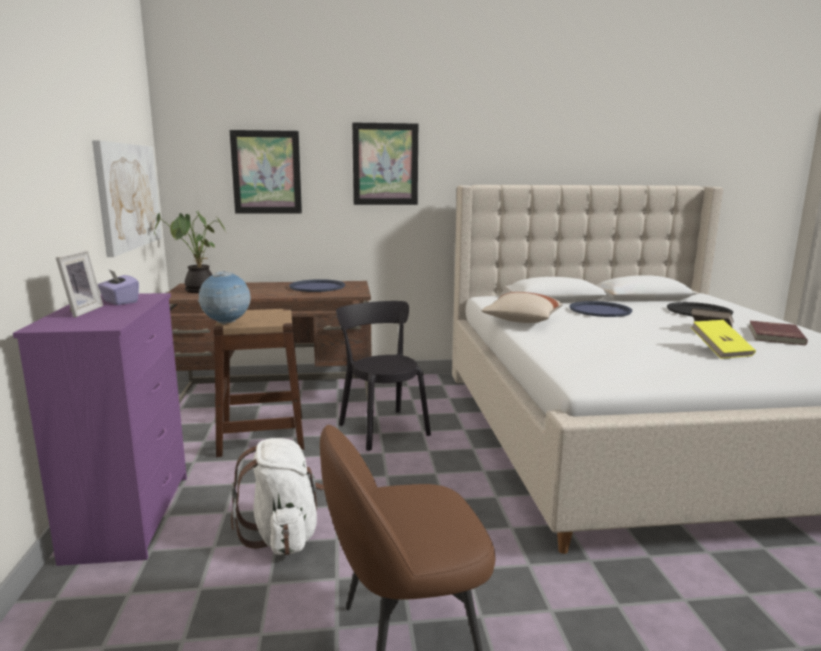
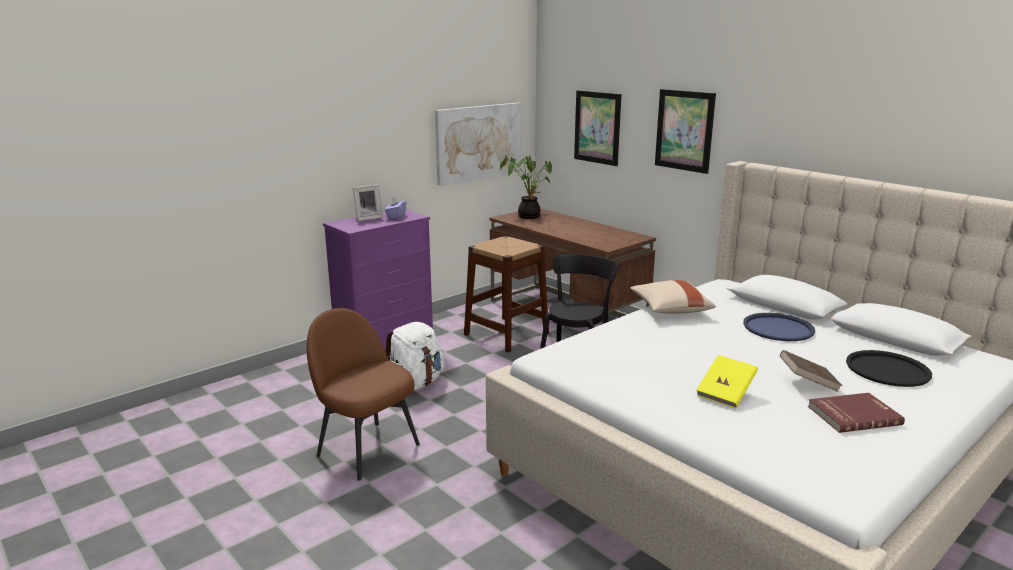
camera: 55 degrees right, 5 degrees up
globe [198,271,251,324] -> none
blue tray [289,279,345,292] -> none

